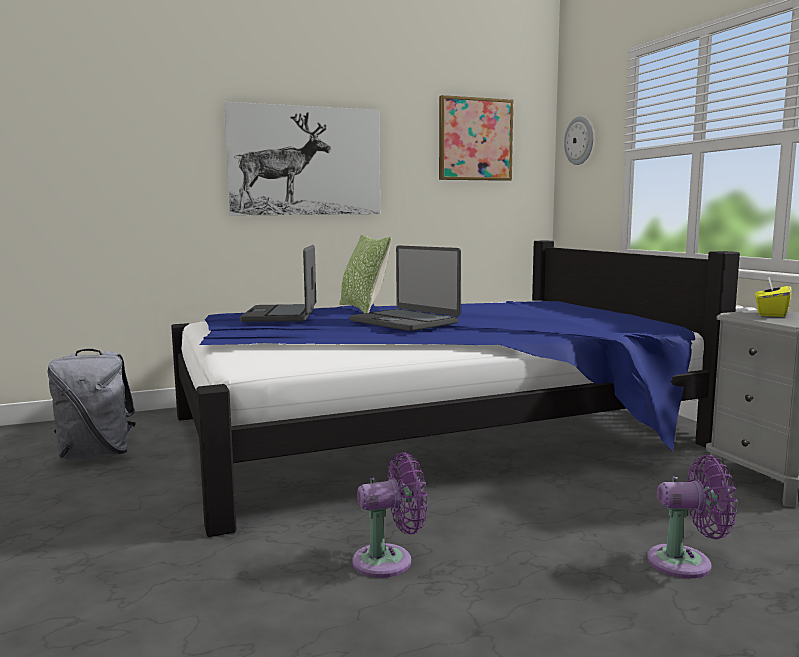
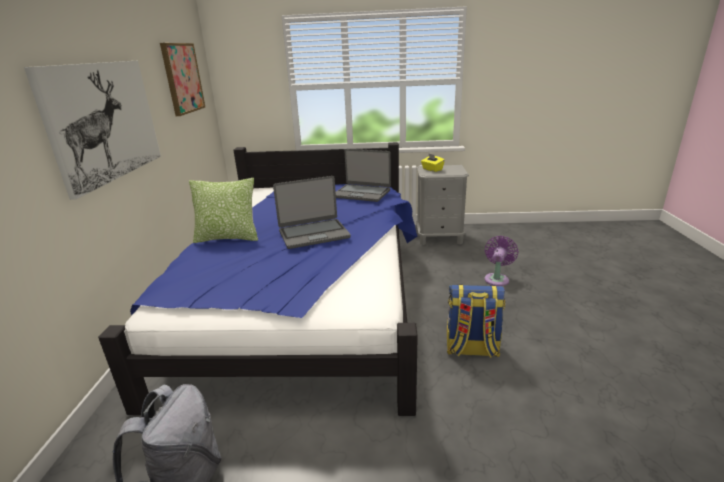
camera: 65 degrees left, 15 degrees up
laptop [240,245,316,322] -> laptop moved to [336,149,391,202]
purple fan [352,452,428,578] -> backpack [447,284,505,358]
wall clock [564,116,594,165] -> none

